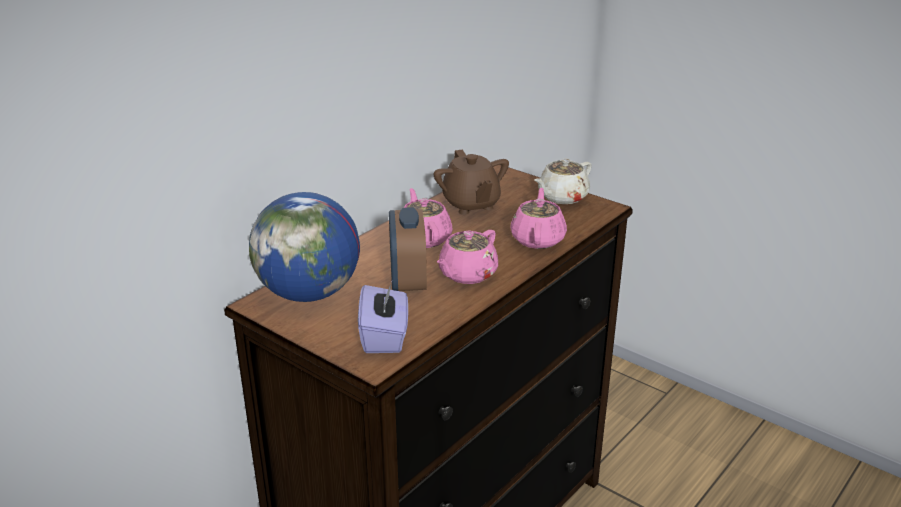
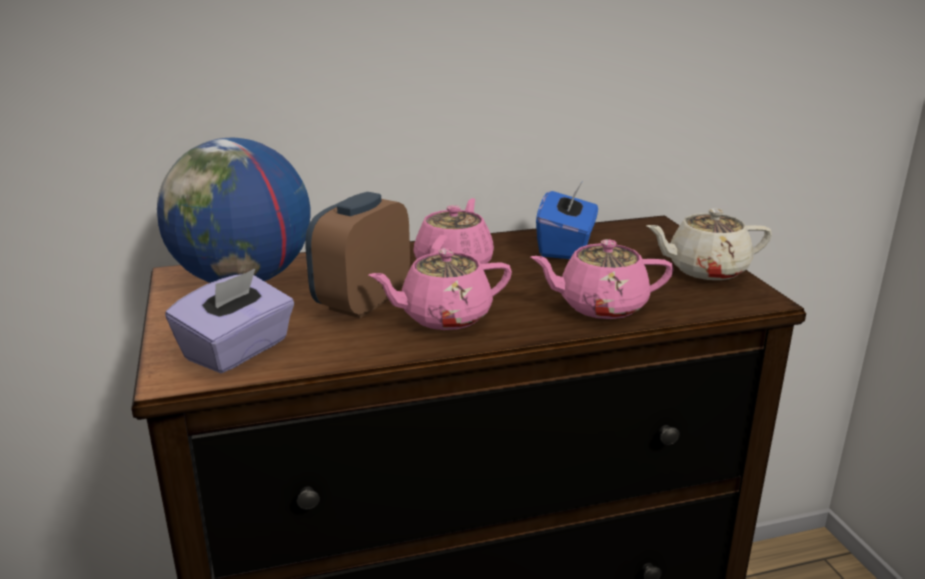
camera: 35 degrees right, 5 degrees down
brown teapot [434,149,509,215] -> blue tissue box [536,182,598,259]
pink teapot [510,188,567,249] -> pink teapot turned 135 degrees counterclockwise [530,239,674,319]

